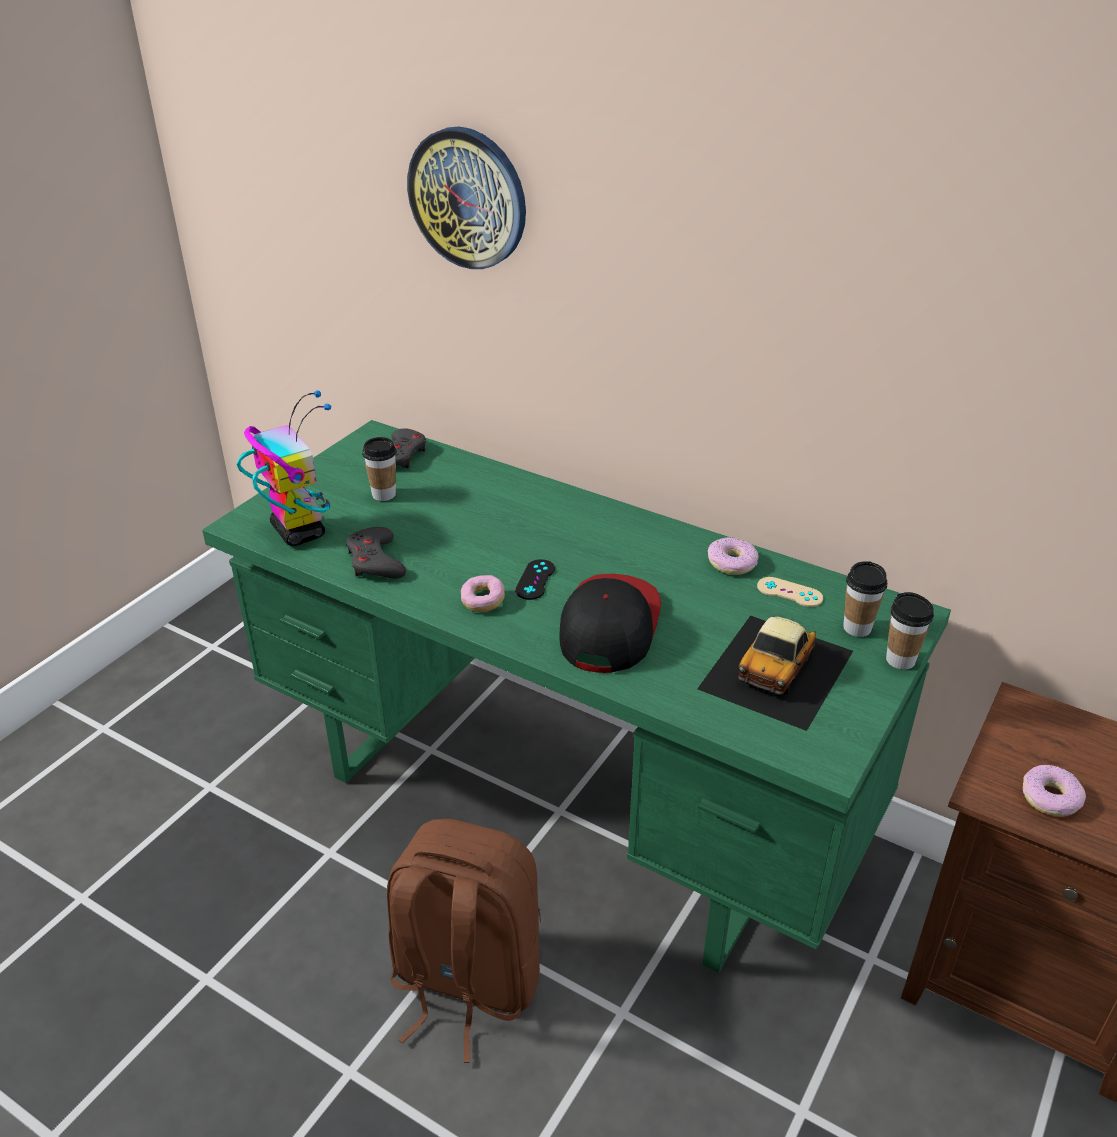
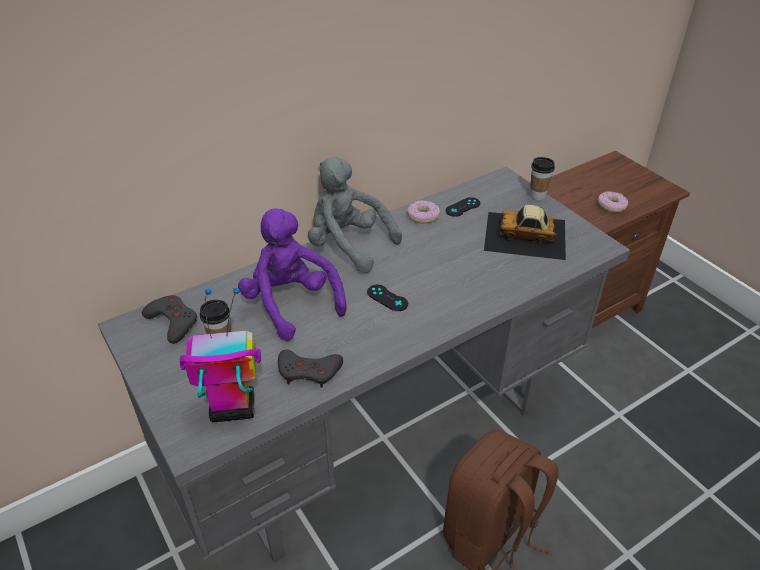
camera: 65 degrees left, 5 degrees up
green desk [202,420,951,973] -> grey desk [98,167,630,563]
wall clock [407,127,526,269] -> none
donut [461,575,505,612] -> none
cap [559,573,661,673] -> none
toy car [697,615,853,731] -> toy car turned 135 degrees clockwise [484,205,566,260]
beige game controller [757,577,823,607] -> black game controller [445,197,480,217]
cup [843,561,887,637] -> none
none -> purple plush toy [238,208,347,341]
none -> grey plush toy [308,157,402,273]

